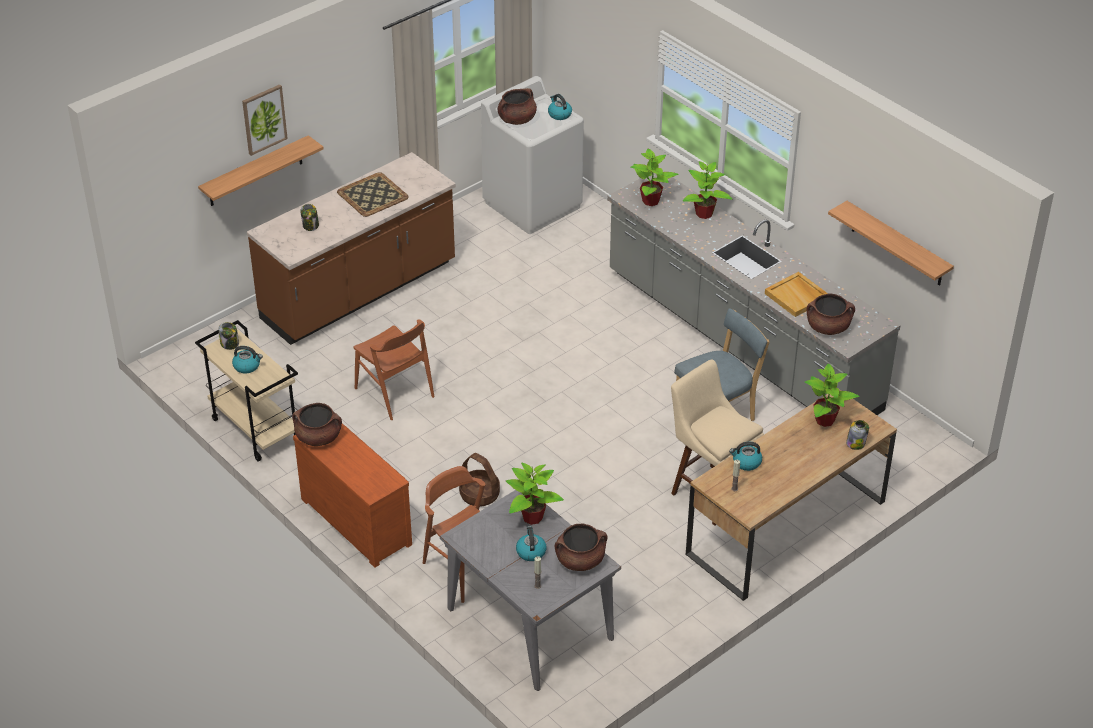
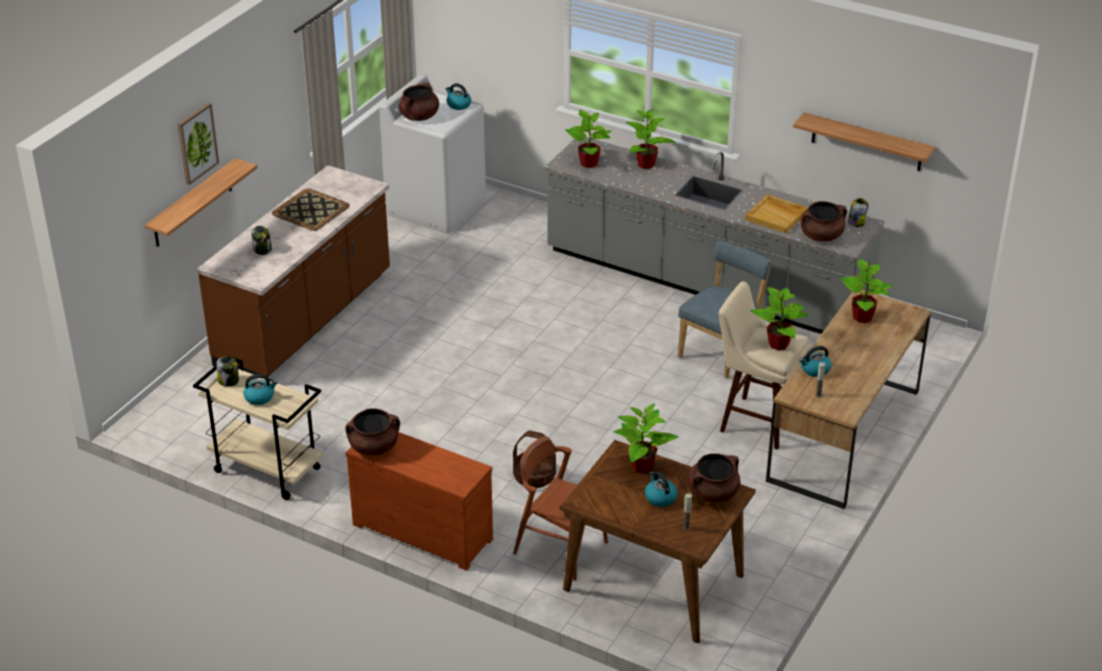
camera: 20 degrees left, 5 degrees down
brown chair [353,319,434,420] -> none
grey dining table [440,490,621,691] -> brown dining table [560,440,756,643]
jar [846,420,869,450] -> jar moved to [848,198,869,227]
none -> potted plant [750,287,809,350]

